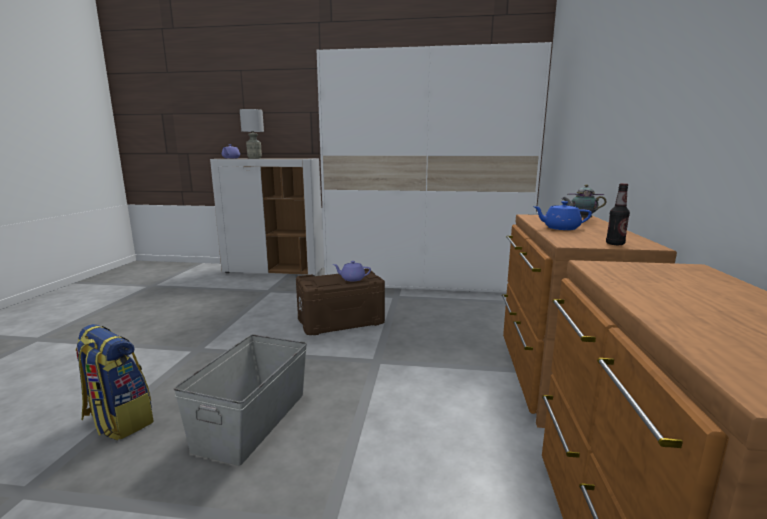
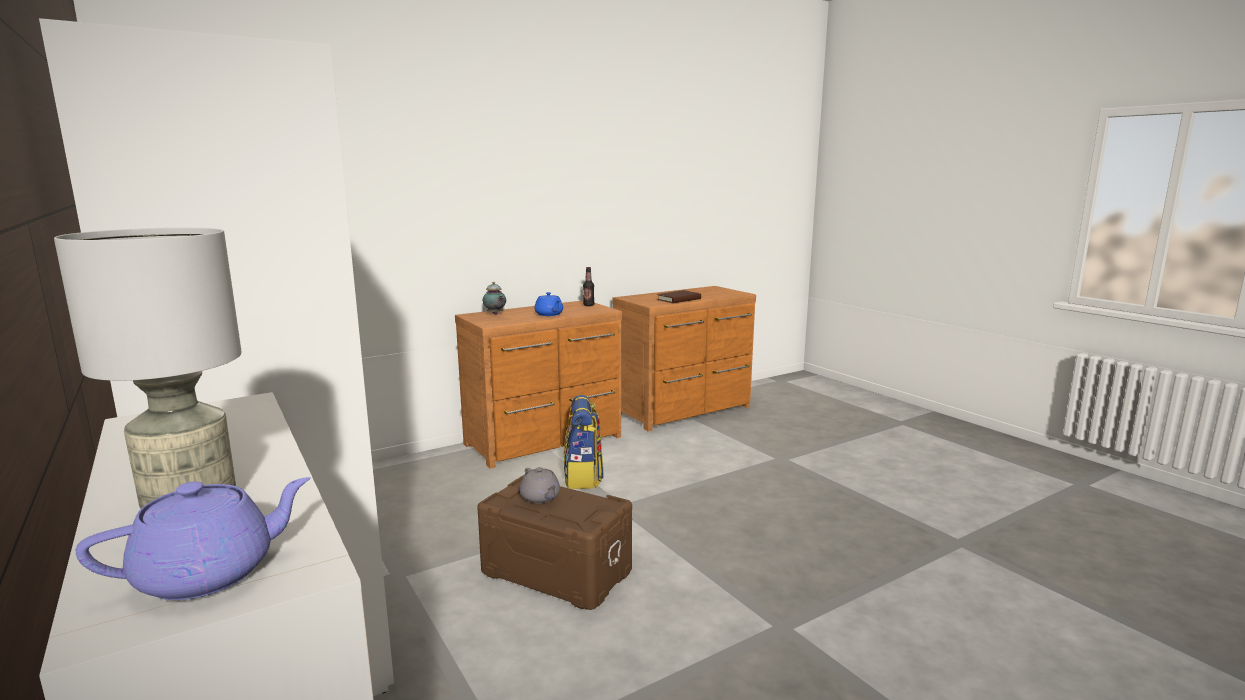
camera: 130 degrees left, 0 degrees up
backpack [75,324,154,440] -> backpack moved to [564,395,604,489]
grey storage box [174,334,307,466] -> none
purple teapot [333,261,371,281] -> grey teapot [520,467,560,503]
none -> brown book [657,290,701,303]

